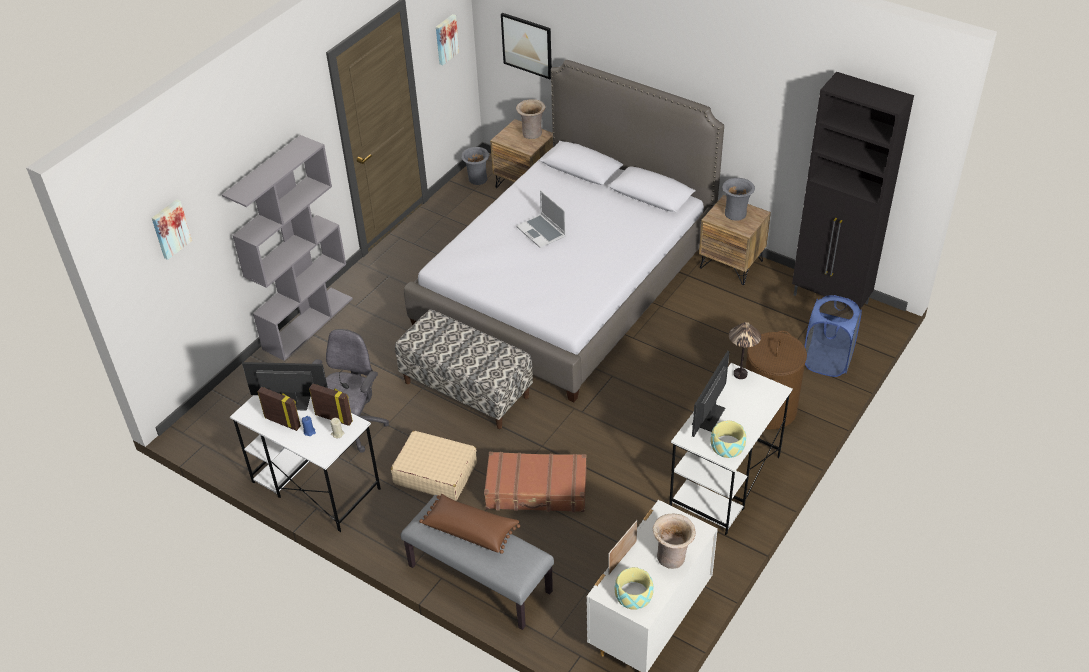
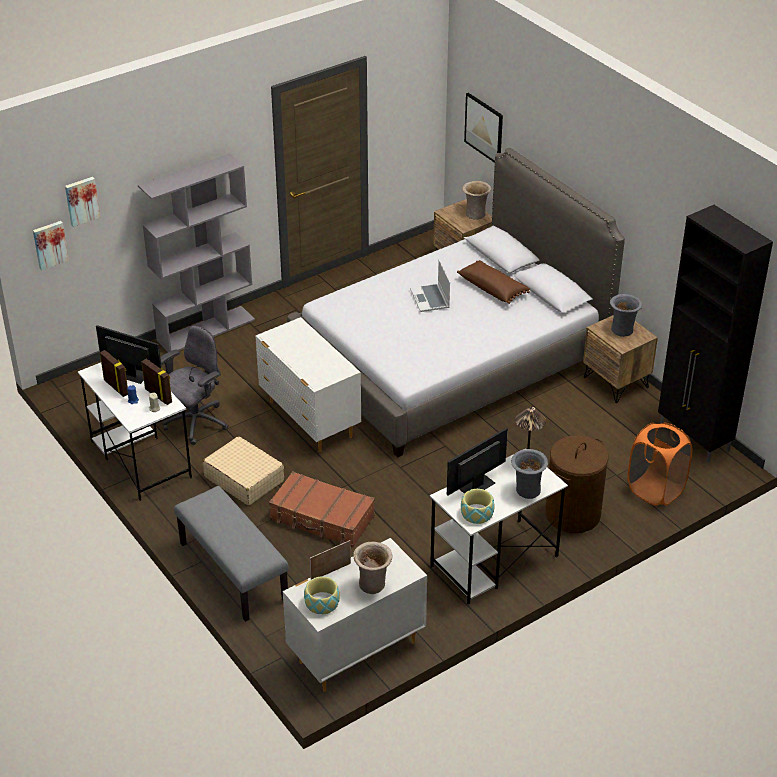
camera: 20 degrees right, 5 degrees down
bench [395,309,533,429] -> white dresser [255,317,361,452]
brown pillow [419,494,520,554] -> brown pillow moved to [457,260,530,304]
picture [436,14,459,65] -> picture moved to [33,221,69,270]
grey vase [461,147,489,185] -> grey vase moved to [511,449,548,499]
blue laundry basket [804,295,862,377] -> orange laundry basket [627,422,693,506]

